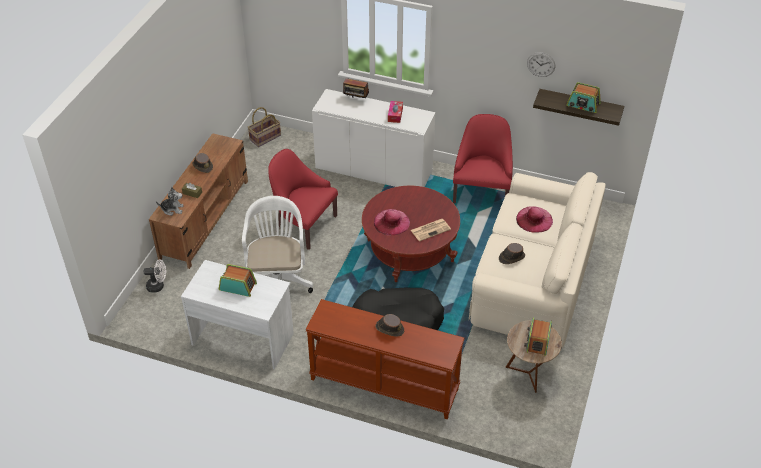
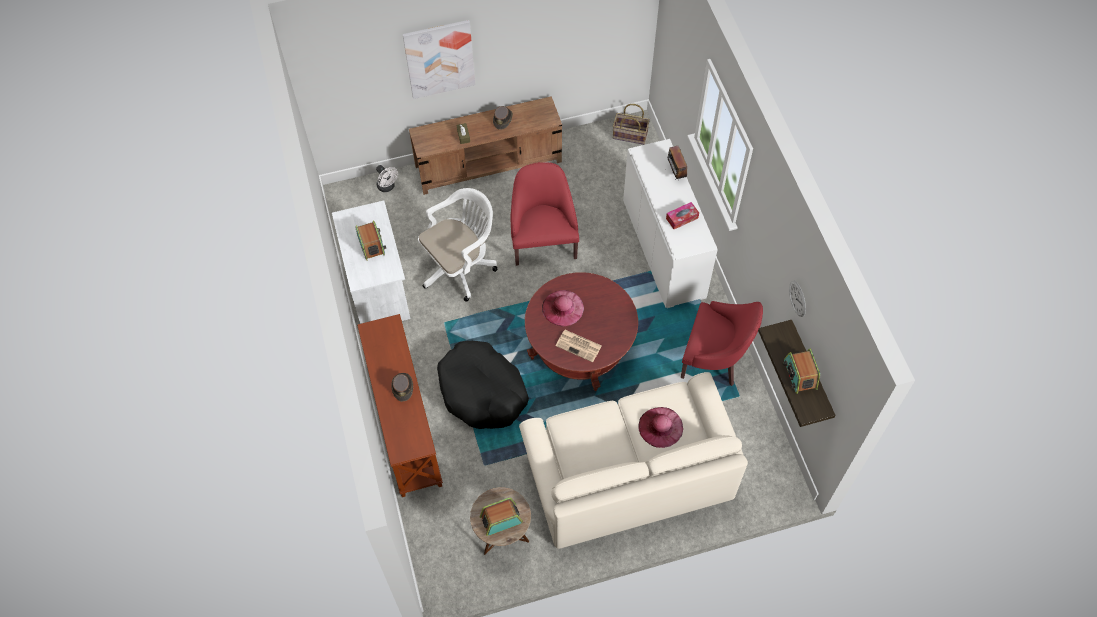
camera: 55 degrees right, 15 degrees up
plush toy [156,187,183,216] -> none
red armchair [453,114,513,204] -> red armchair turned 45 degrees clockwise [681,301,763,386]
brown hat [499,243,525,264] -> none
none -> picture [402,20,475,99]

